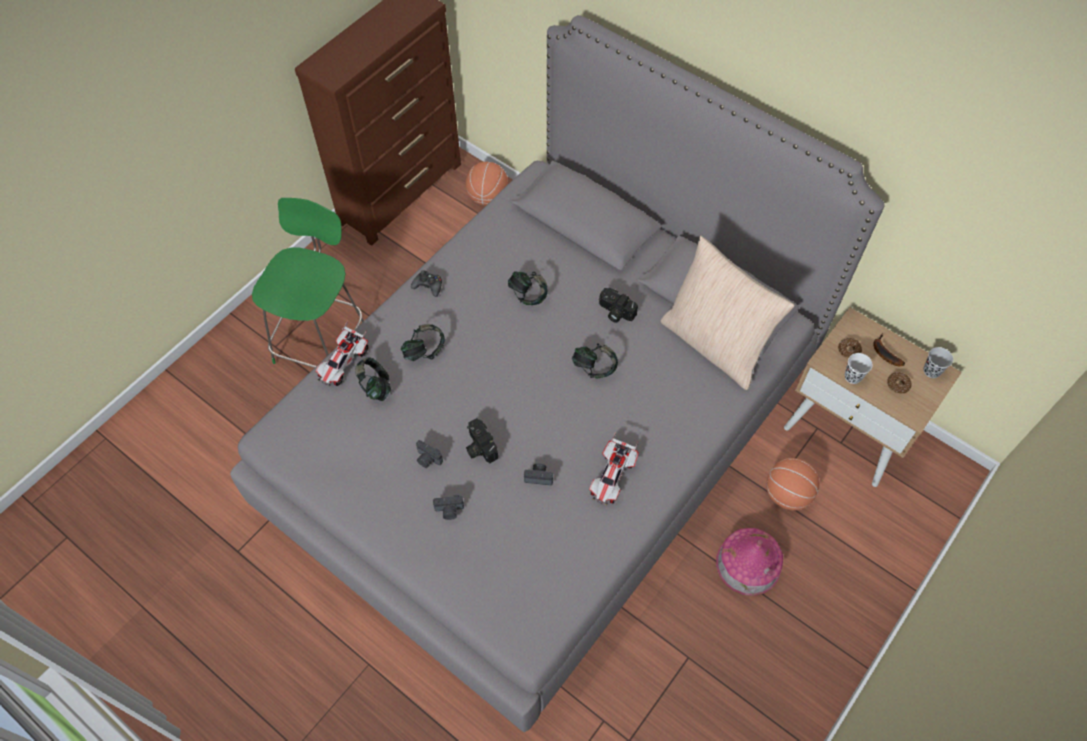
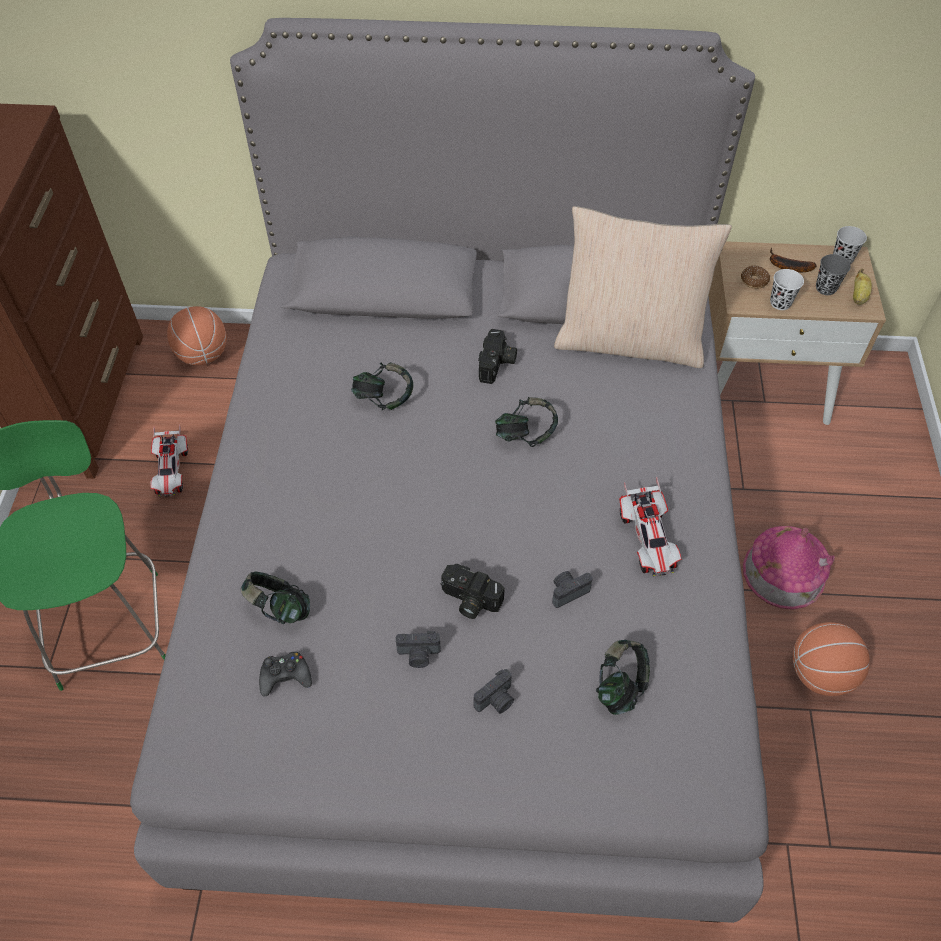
camera: 35 degrees left, 5 degrees down
toy car [316,321,368,386] -> toy car moved to [150,424,188,497]
headphones [401,324,445,361] -> headphones moved to [596,640,650,715]
black game controller [411,270,442,297] -> black game controller moved to [259,652,312,696]
camera [599,288,638,323] -> camera turned 75 degrees counterclockwise [478,329,517,384]
basketball [766,458,819,510] -> basketball moved to [793,622,870,696]
donut [887,372,912,394] -> grey cup [816,254,851,295]
none -> banana [853,269,872,305]

